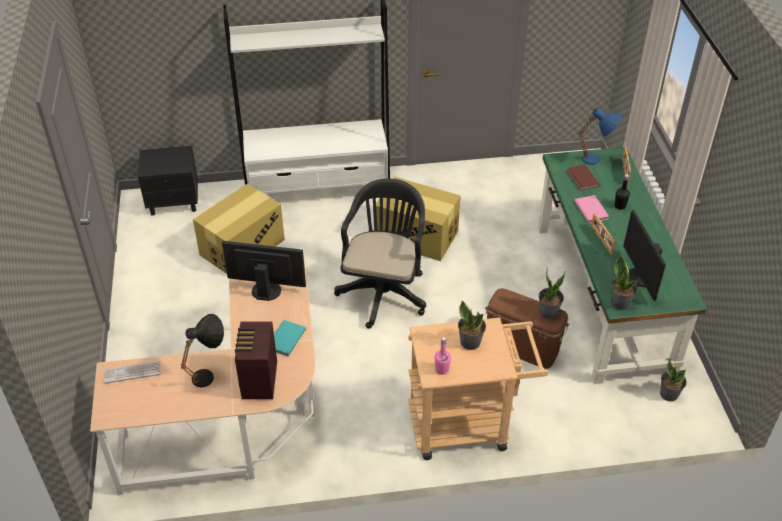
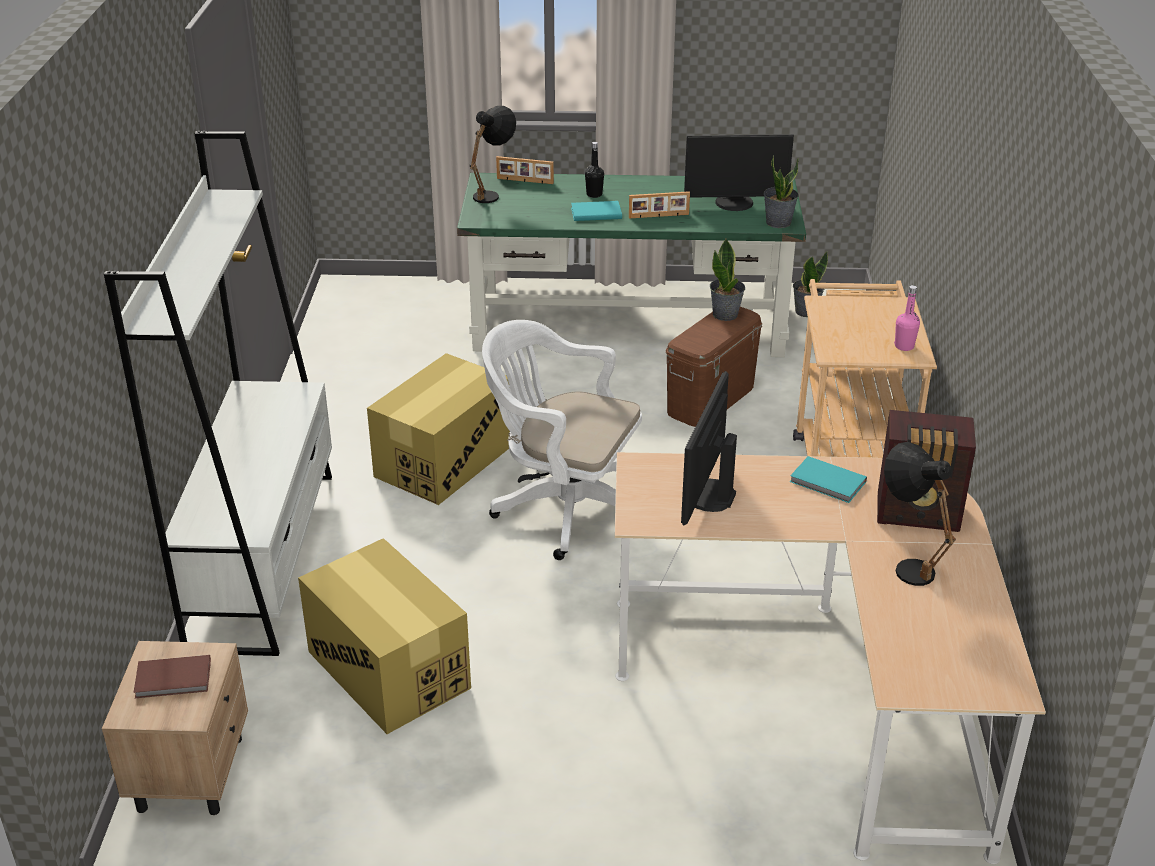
camera: 80 degrees left, 10 degrees down
keyboard [104,361,160,384] -> none
black nightstand [138,146,198,216] -> beige nightstand [102,641,248,815]
black office chair [334,179,426,329] -> white office chair [482,320,642,560]
potted plant [458,301,486,350] -> none
brown book [567,164,600,191] -> brown book moved to [133,655,211,698]
pink book [575,195,609,223] -> turquoise book [571,201,622,221]
blue table lamp [578,107,623,165] -> black table lamp [470,106,516,203]

